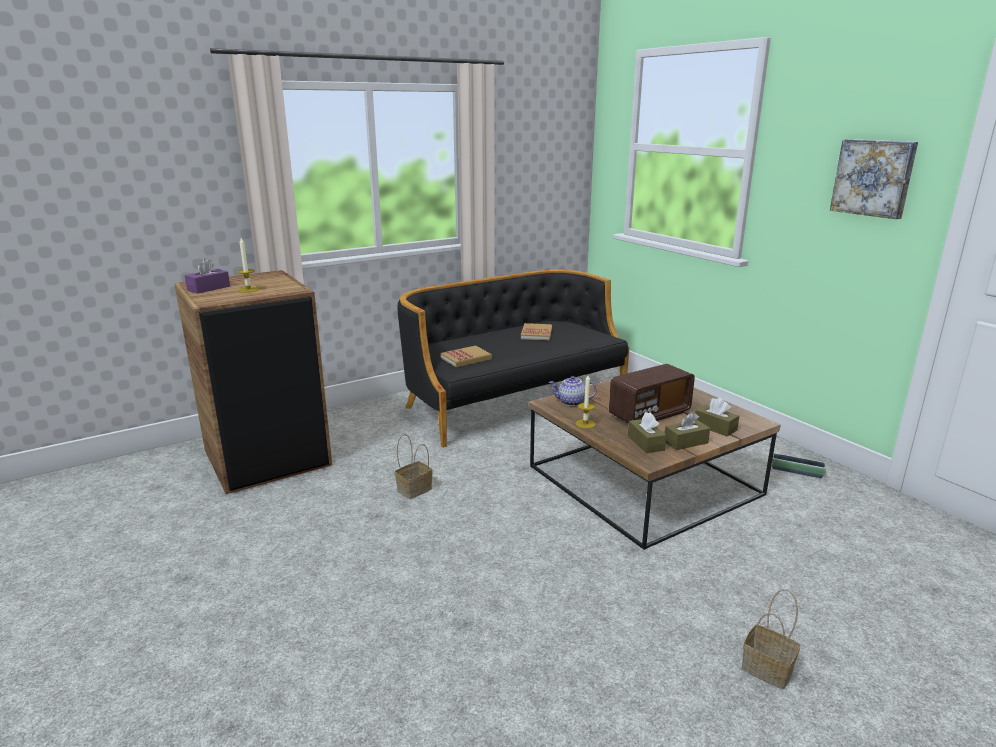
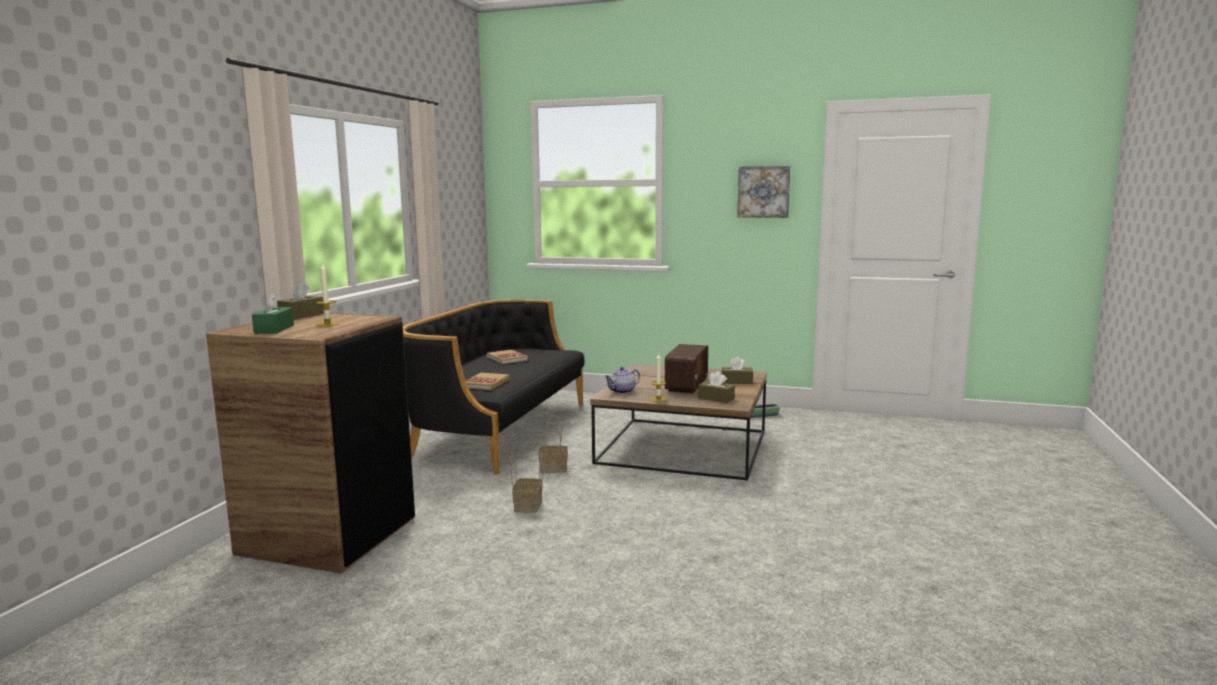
camera: 40 degrees left, 10 degrees down
purple tissue box [184,258,230,294] -> green tissue box [252,292,294,334]
brown tissue box [665,412,710,450] -> brown tissue box moved to [277,282,324,319]
basket [742,589,800,689] -> basket moved to [538,415,568,473]

